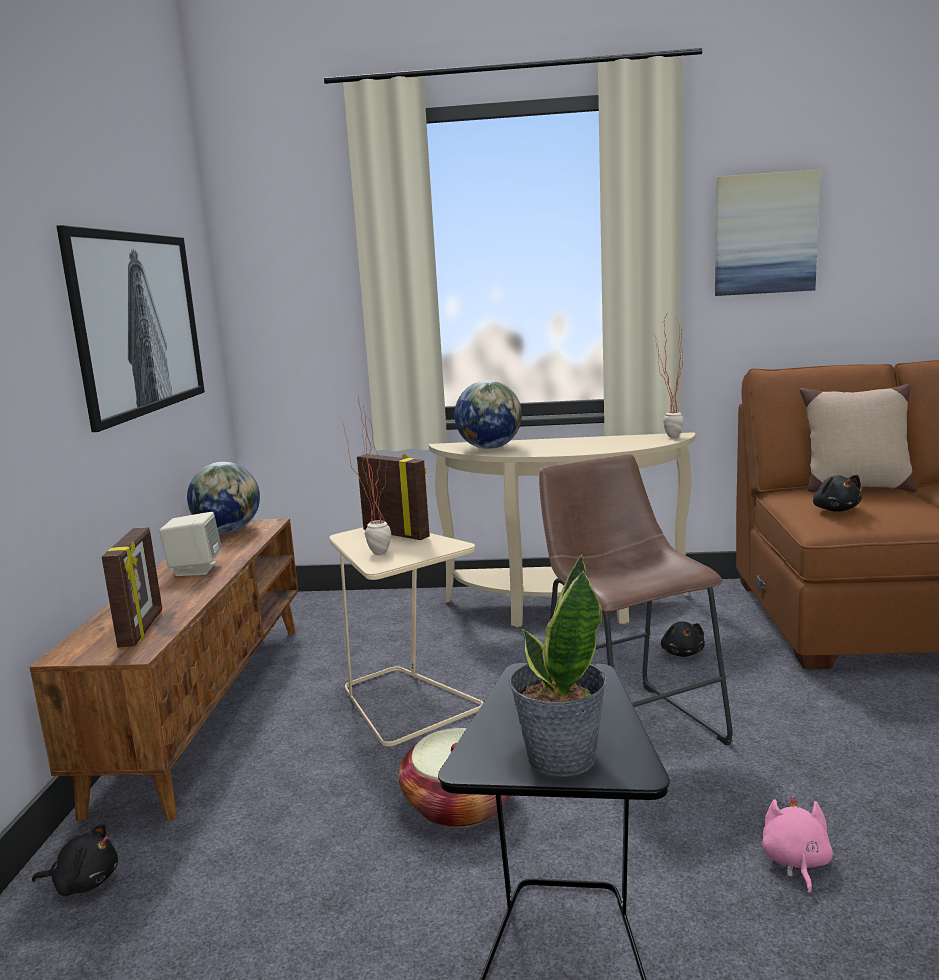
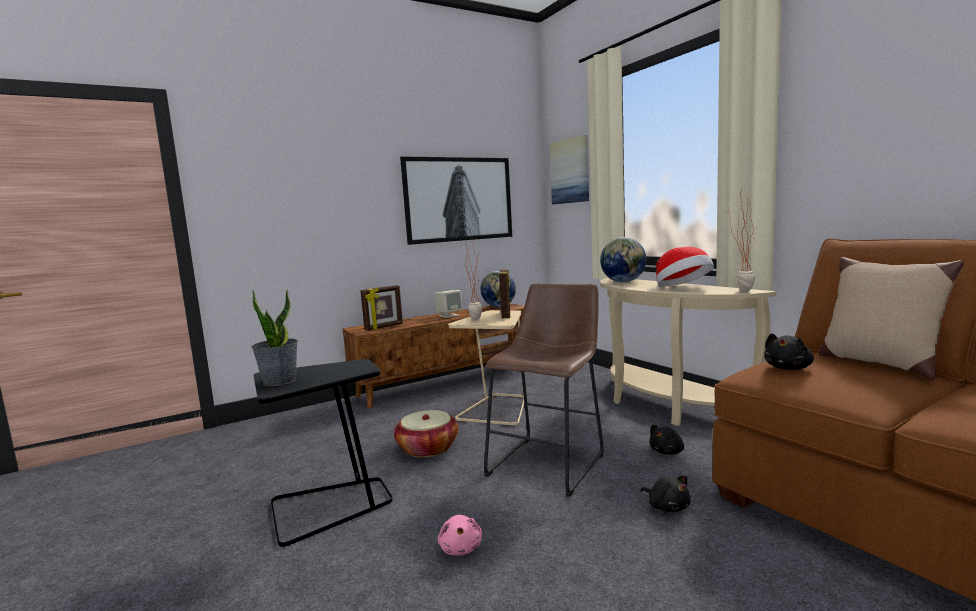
camera: 55 degrees right, 5 degrees down
black plush toy [32,823,118,896] -> black plush toy moved to [640,476,690,512]
picture [715,170,821,296] -> picture moved to [550,135,589,204]
pink plush toy [762,795,833,895] -> pink plush toy turned 105 degrees clockwise [438,515,482,556]
none -> hat [656,247,714,287]

